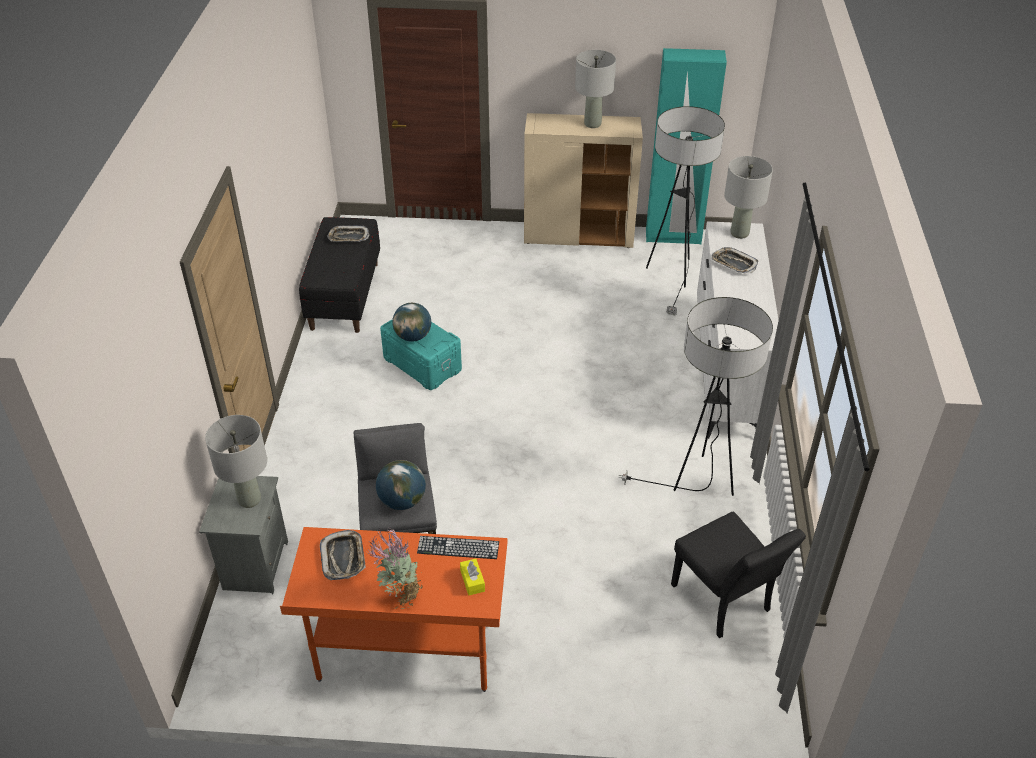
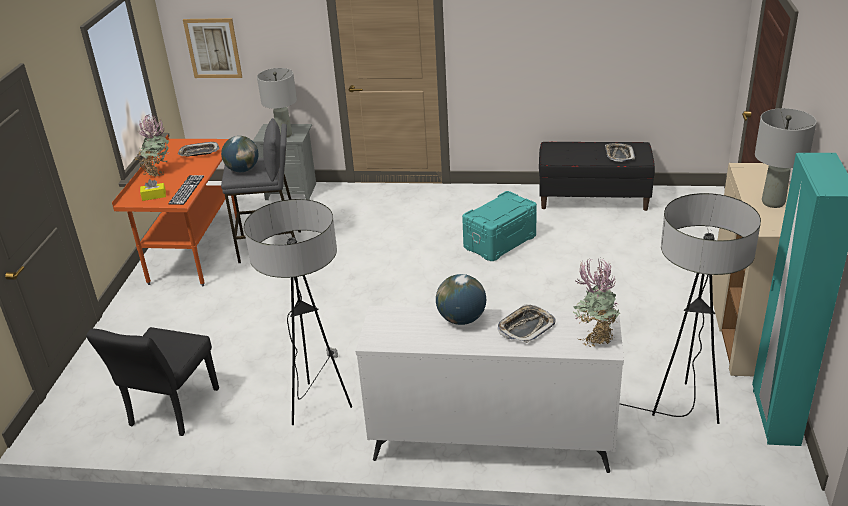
camera: 95 degrees right, 10 degrees down
globe [392,303,431,342] -> globe moved to [436,274,486,325]
black chair [671,512,806,638] -> black chair turned 45 degrees counterclockwise [86,327,219,436]
grey table lamp [724,156,773,239] -> potted plant [573,259,621,347]
none -> picture [183,18,242,78]

